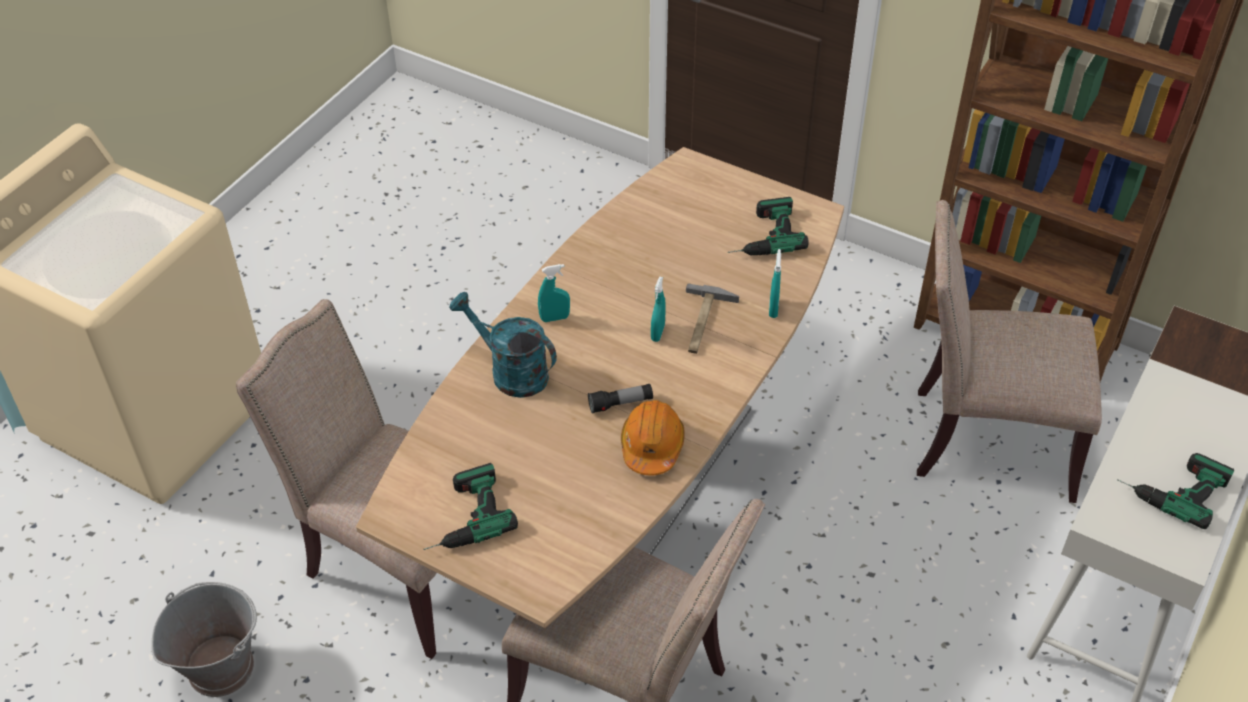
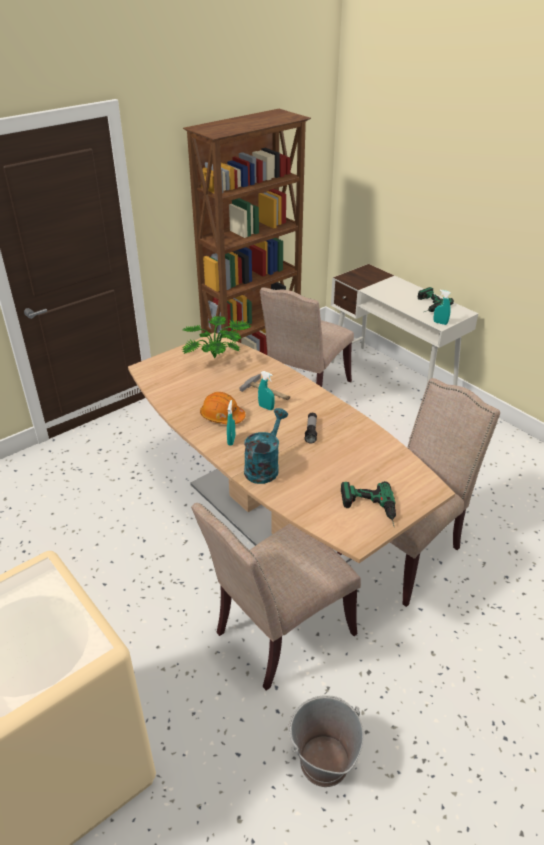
camera: 70 degrees left, 10 degrees down
turquoise watering can [449,292,557,398] -> turquoise watering can turned 150 degrees clockwise [244,408,288,484]
orange hard hat [621,400,685,476] -> orange hard hat moved to [200,392,246,424]
power drill [728,197,809,255] -> potted plant [182,316,251,358]
turquoise spray bottle [769,249,781,318] -> turquoise spray bottle moved to [434,290,451,325]

